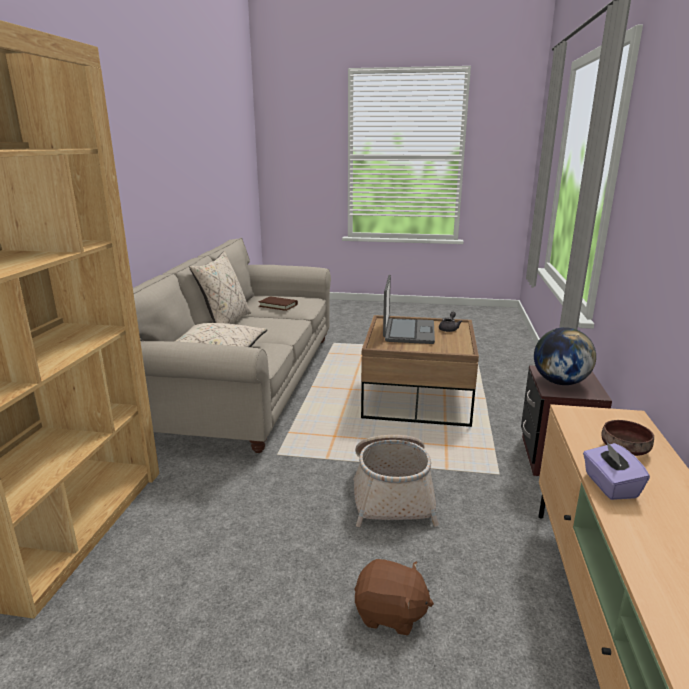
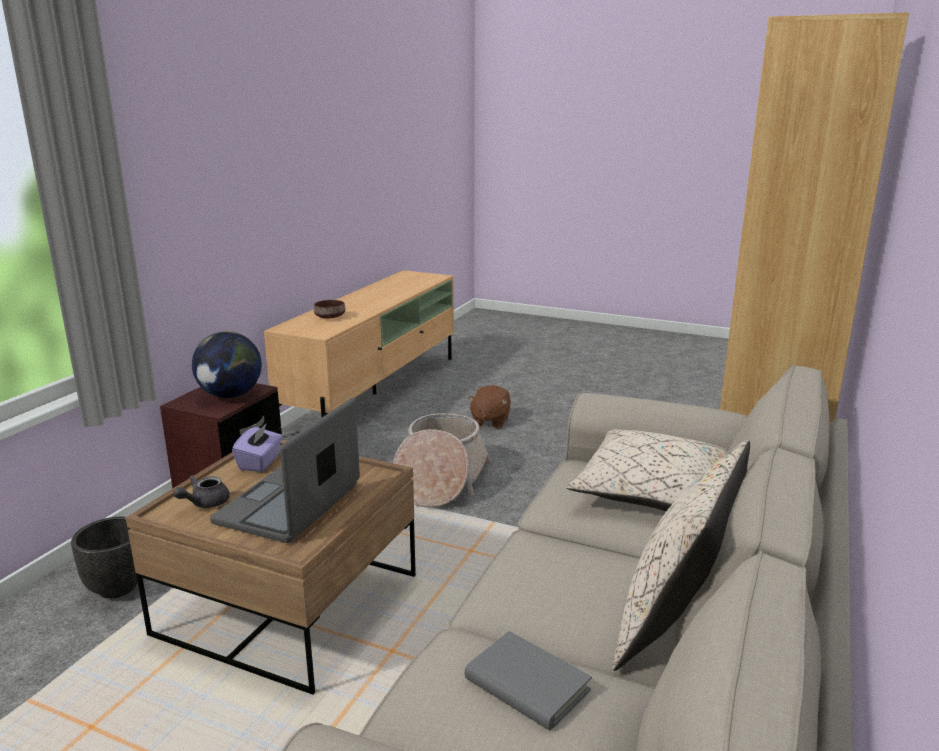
camera: 165 degrees left, 0 degrees up
brown book [258,296,298,311] -> grey book [465,631,592,731]
brown plush toy [355,559,434,635] -> brown plush toy turned 105 degrees counterclockwise [468,385,511,428]
purple tissue box [583,440,650,500] -> purple tissue box moved to [232,423,283,472]
none -> black planter [71,517,138,598]

